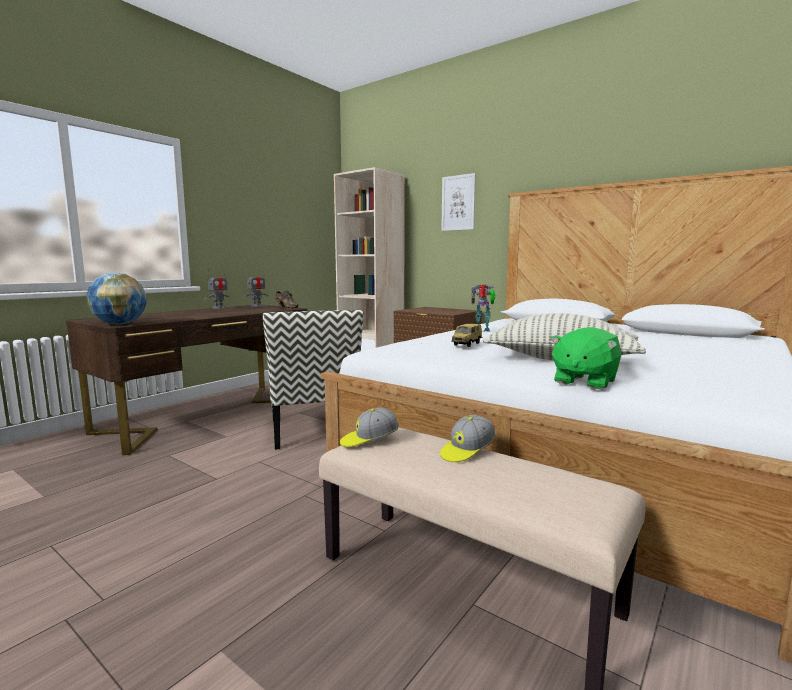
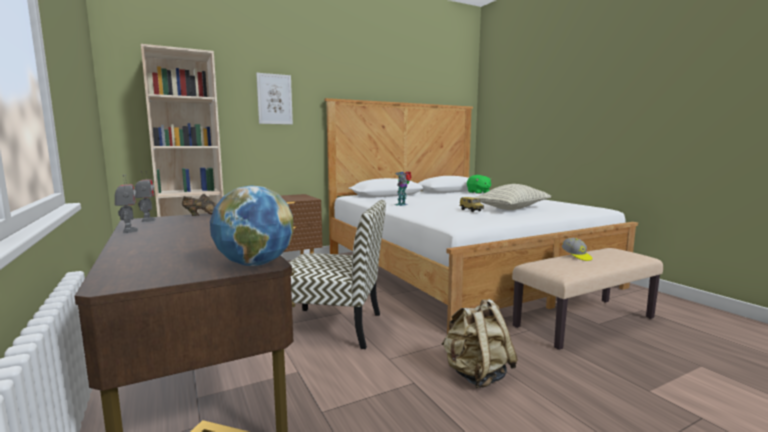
camera: 65 degrees left, 0 degrees up
cap [340,407,399,447] -> none
green plush toy [550,327,622,389] -> green plush toy moved to [467,175,492,194]
none -> beige backpack [441,299,518,388]

